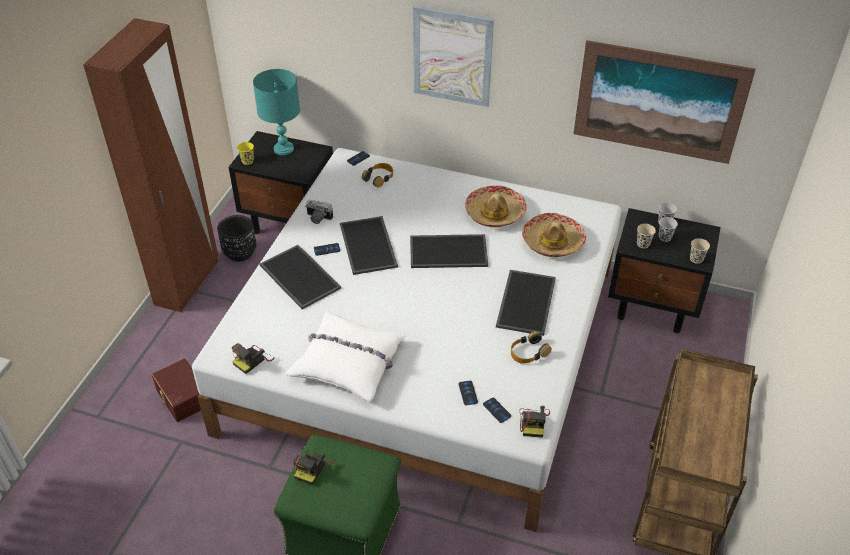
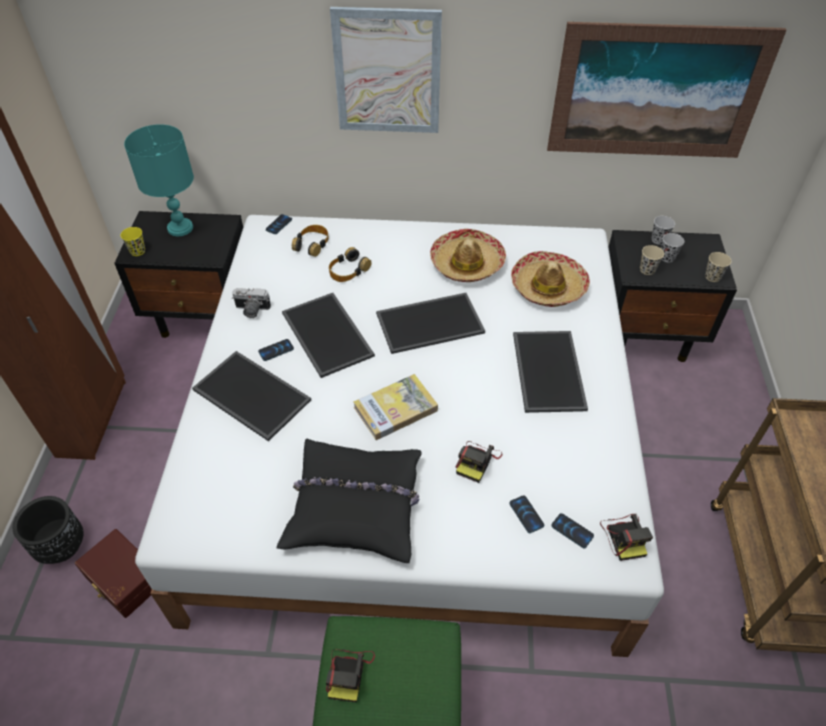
camera: 15 degrees left, 5 degrees up
black planter [217,215,256,262] -> black planter moved to [13,496,84,564]
camera [232,343,275,374] -> camera moved to [456,441,502,483]
white pillow [285,311,406,402] -> black pillow [277,439,421,563]
headphones [511,331,552,364] -> headphones moved to [329,247,372,282]
none -> book [354,374,438,440]

